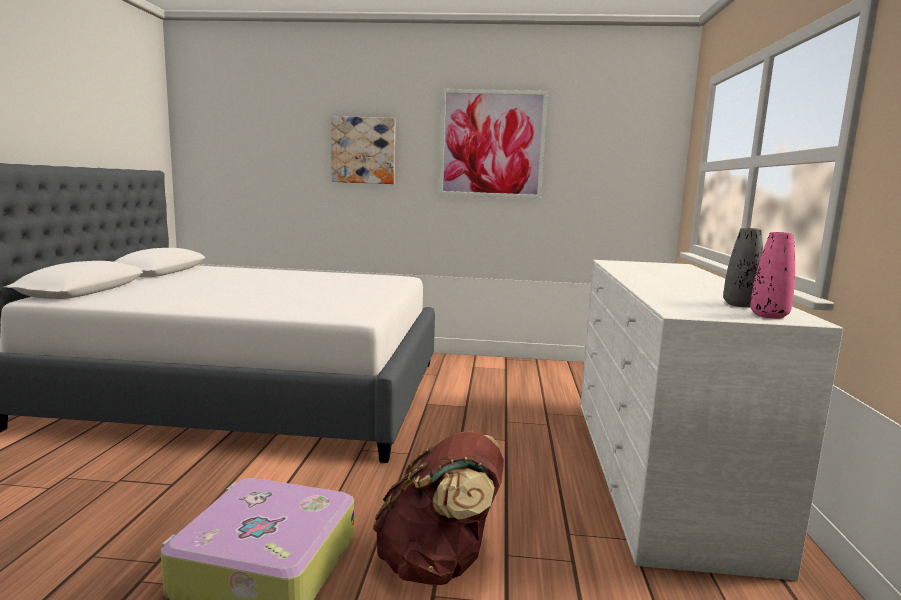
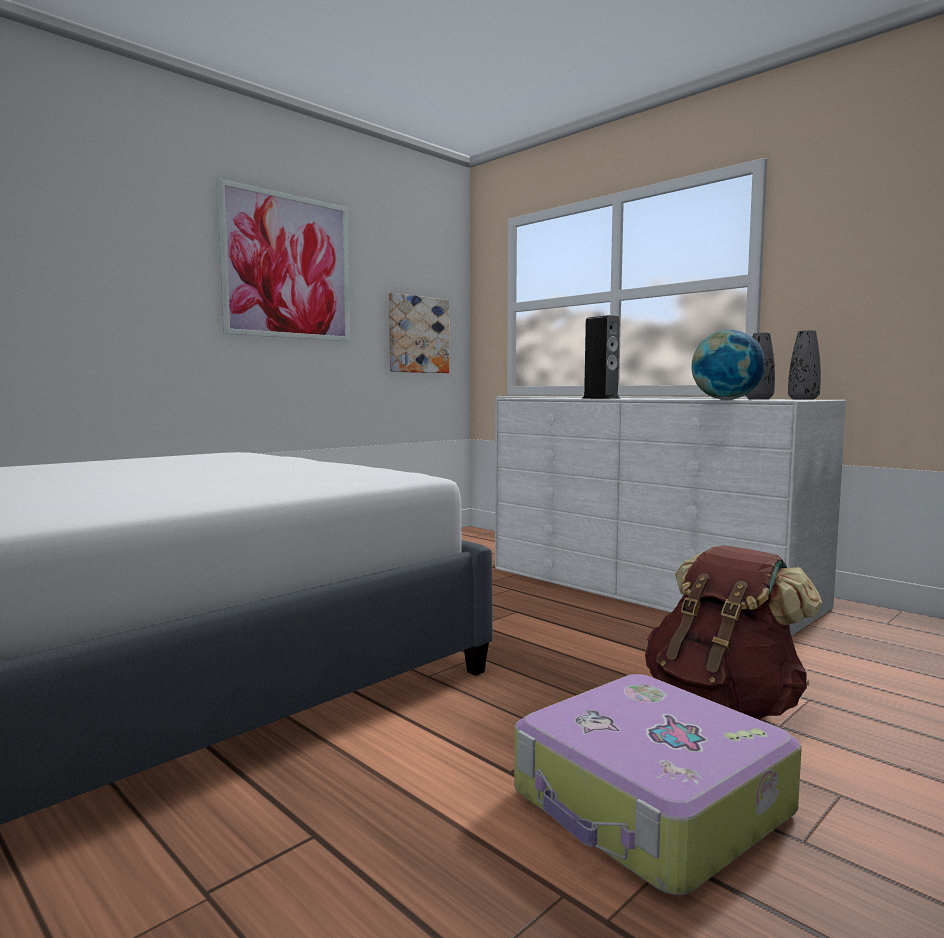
camera: 50 degrees left, 5 degrees down
picture [331,116,395,184] -> picture moved to [389,293,449,373]
pink vase [750,232,795,319] -> grey vase [788,330,821,400]
none -> speaker [582,315,620,399]
none -> globe [691,330,765,400]

